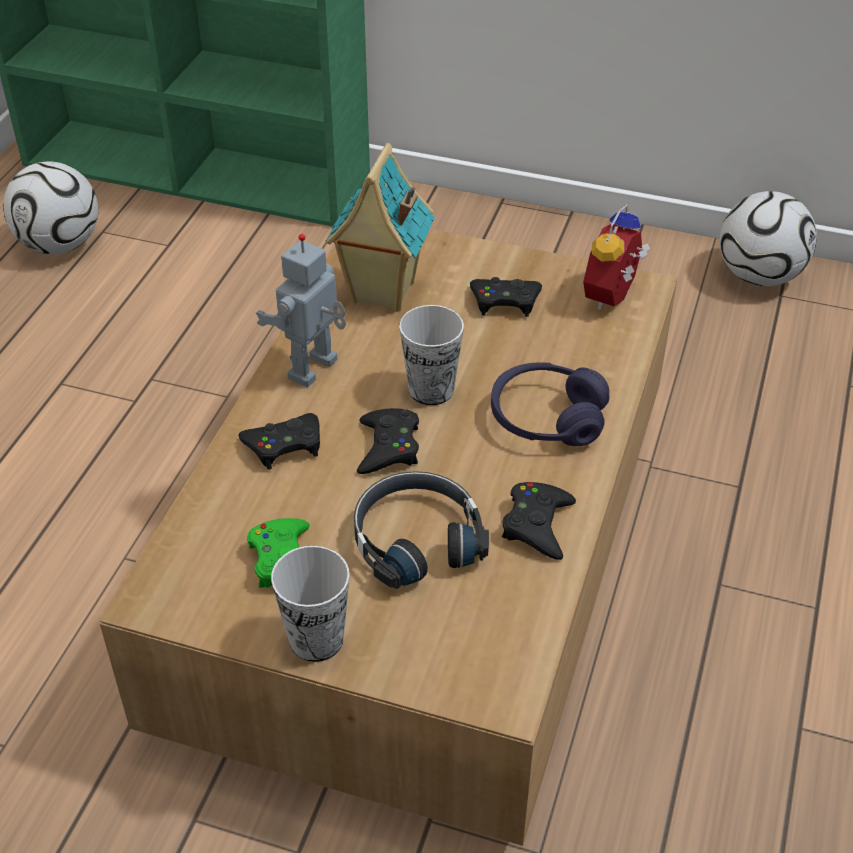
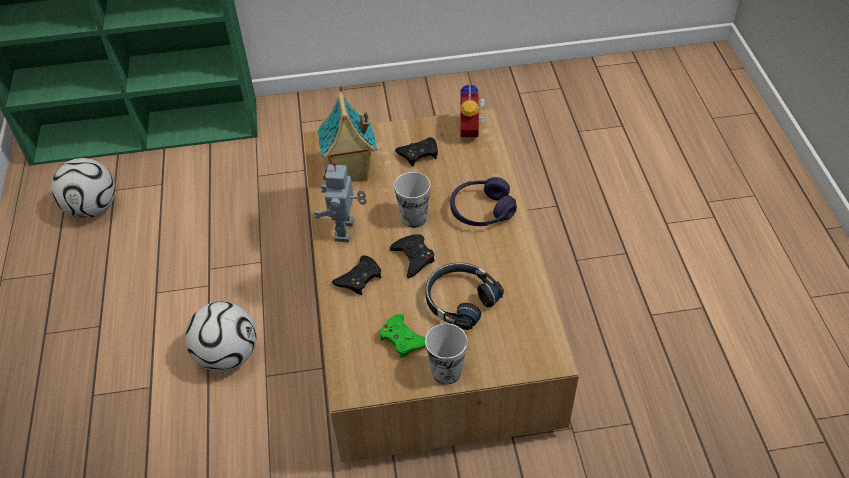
camera: 25 degrees left, 5 degrees up
black game controller [502,482,576,560] -> none
football [720,191,817,286] -> football moved to [185,302,257,372]

